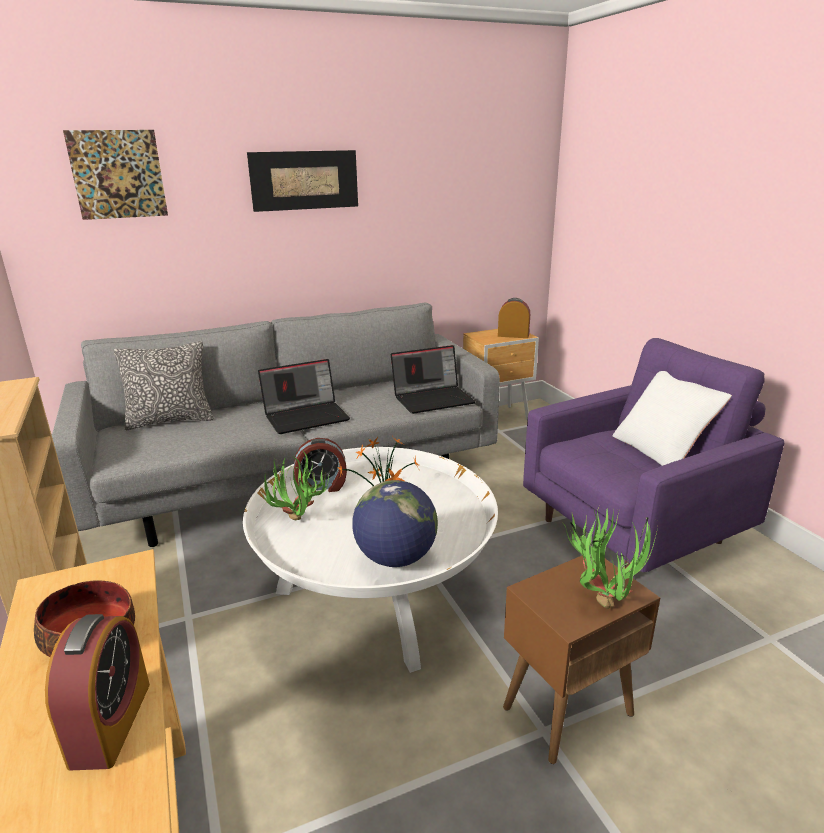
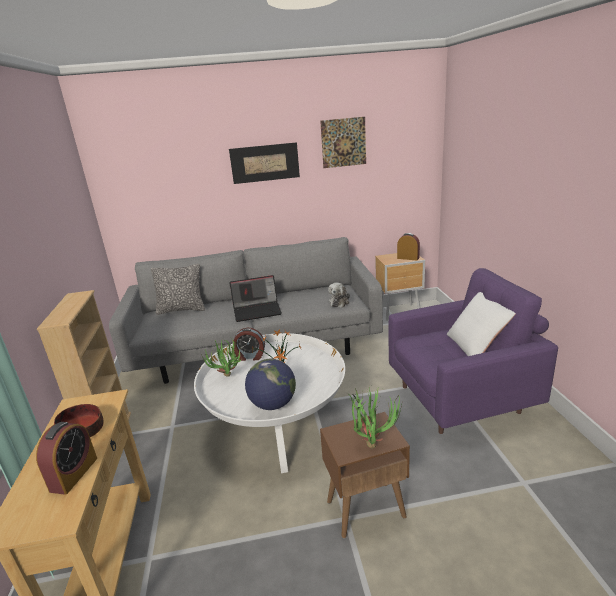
camera: 15 degrees right, 0 degrees up
picture [63,130,168,220] -> picture moved to [320,117,366,168]
laptop [390,345,476,414] -> plush toy [328,282,350,308]

